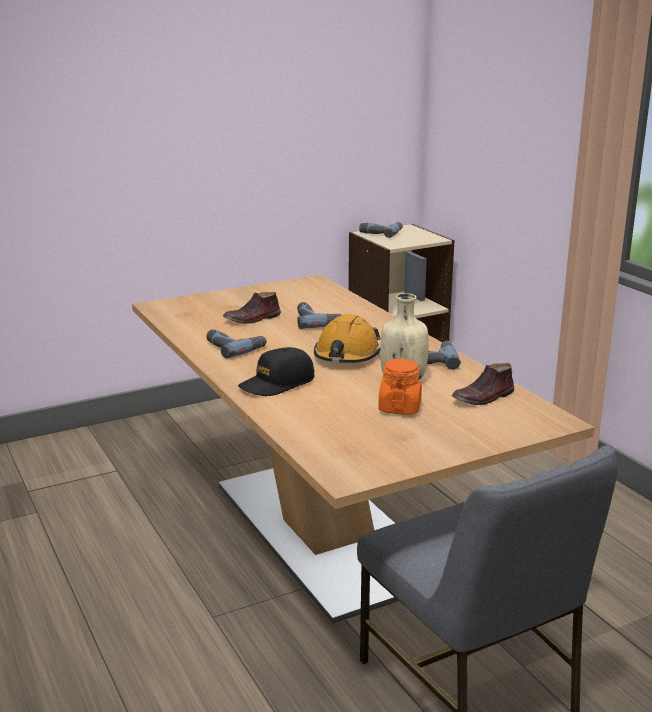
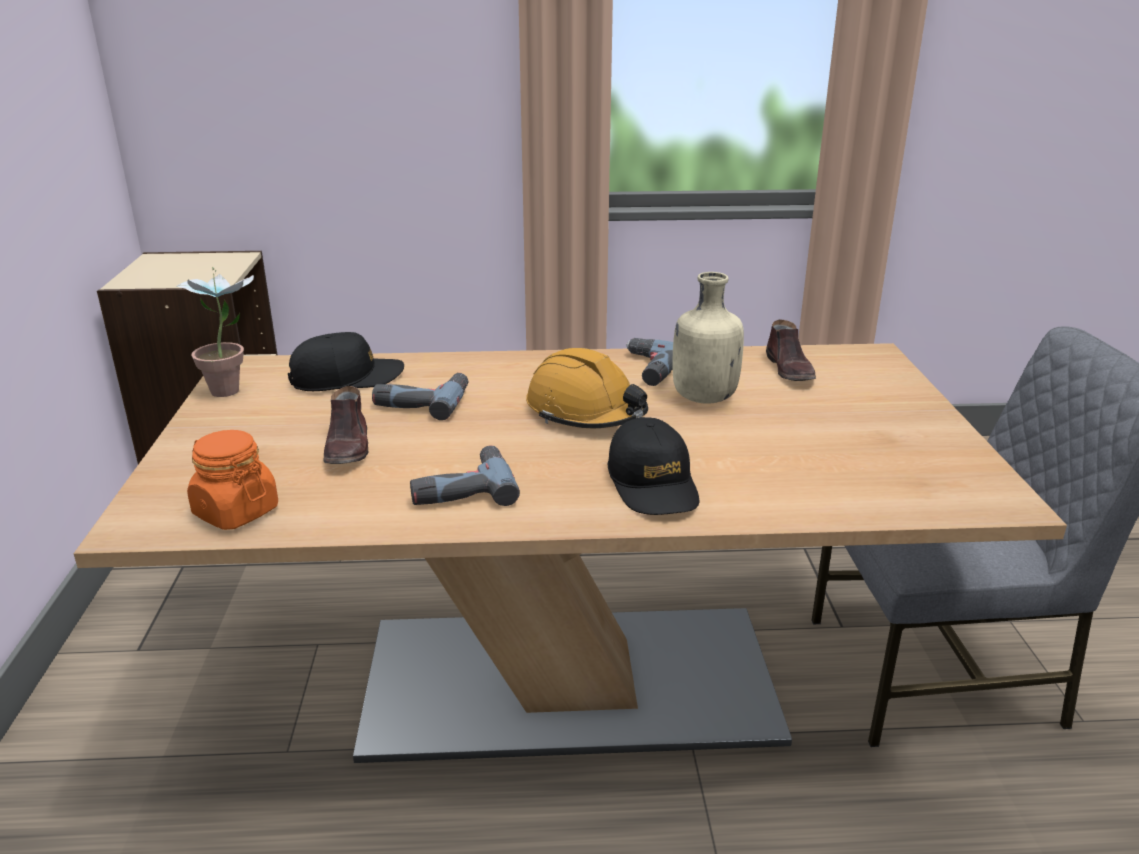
camera: 65 degrees left, 5 degrees up
power drill [359,222,403,238] -> none
orange jar [378,359,422,414] -> orange jar moved to [187,430,278,530]
none -> potted plant [176,267,254,397]
none -> black cap [288,332,404,391]

